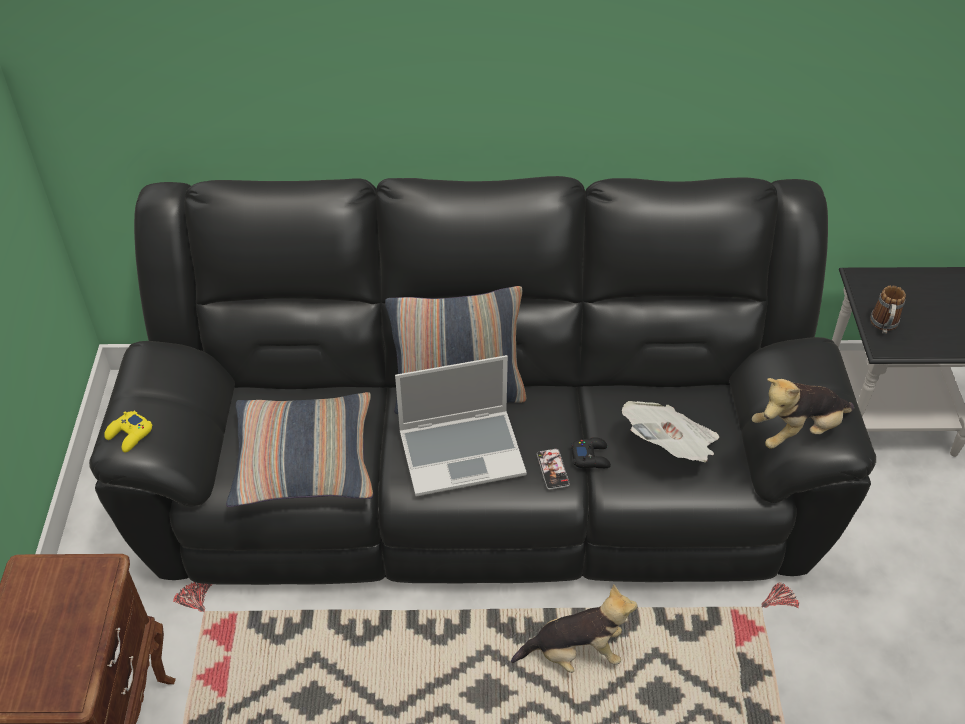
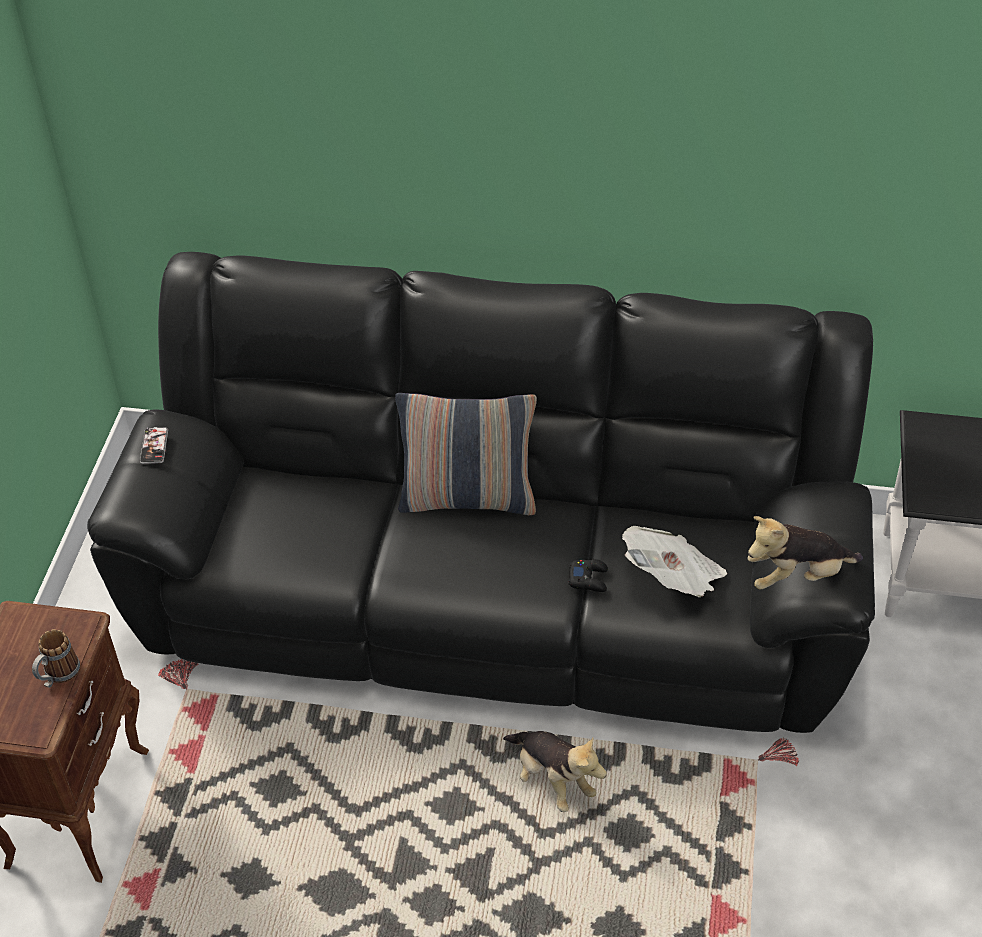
camera: 10 degrees right, 0 degrees up
yellow game controller [104,411,153,452] -> none
pillow [226,392,374,507] -> none
laptop [395,355,527,496] -> none
plush toy [511,584,637,673] -> plush toy turned 45 degrees clockwise [503,731,607,812]
phone [537,449,570,490] -> phone moved to [140,427,168,464]
mug [870,285,906,334] -> mug moved to [32,629,80,688]

